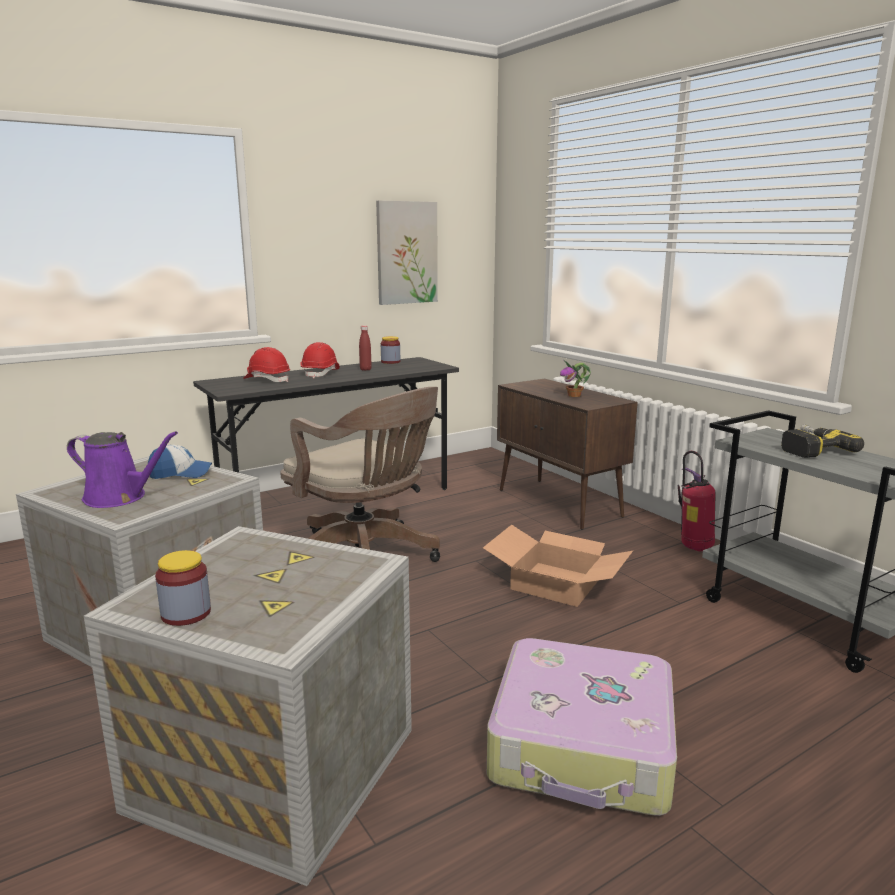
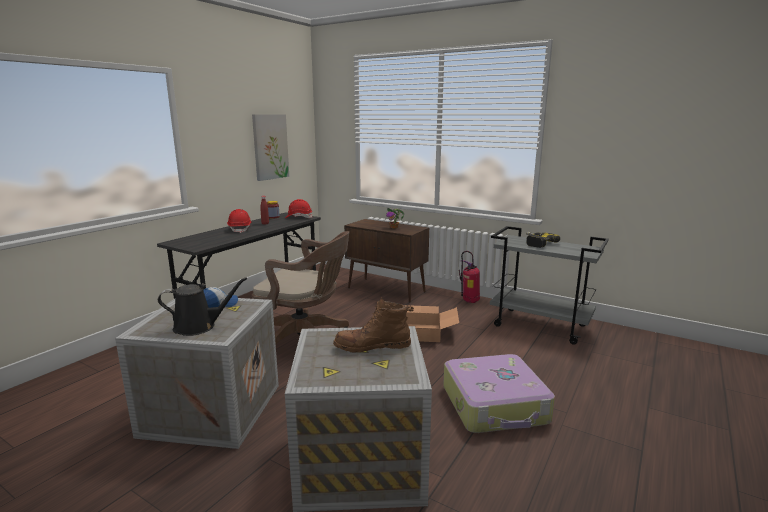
camera: 25 degrees left, 0 degrees up
purple watering can [67,431,178,508] -> black watering can [158,277,247,336]
jar [155,550,211,626] -> none
red hard hat [243,347,290,382] -> red hard hat moved to [285,199,313,218]
none -> brown boot [333,297,414,353]

